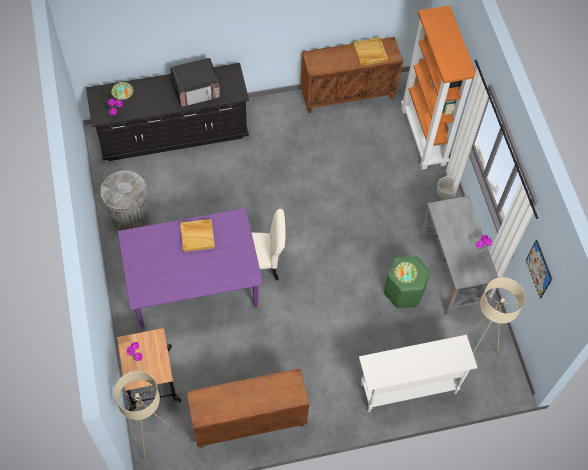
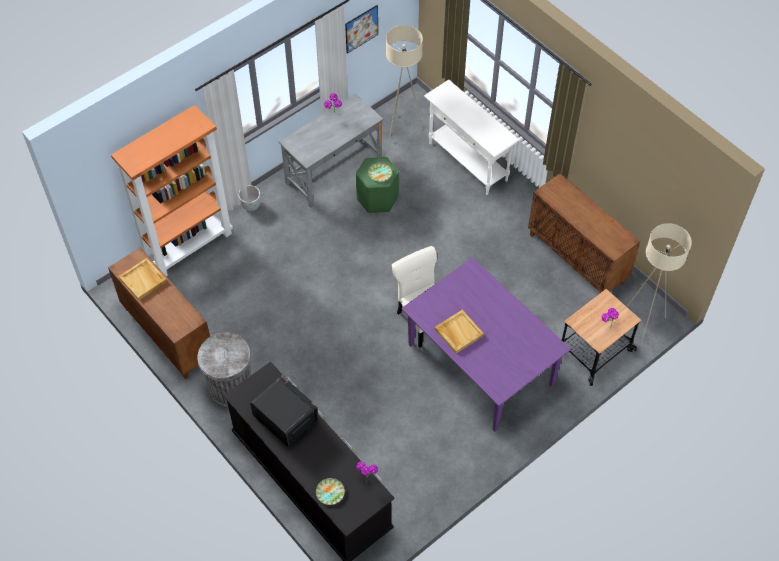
camera: 115 degrees left, 5 degrees down
grey trash can [100,170,149,231] -> grey trash can moved to [198,332,252,407]

